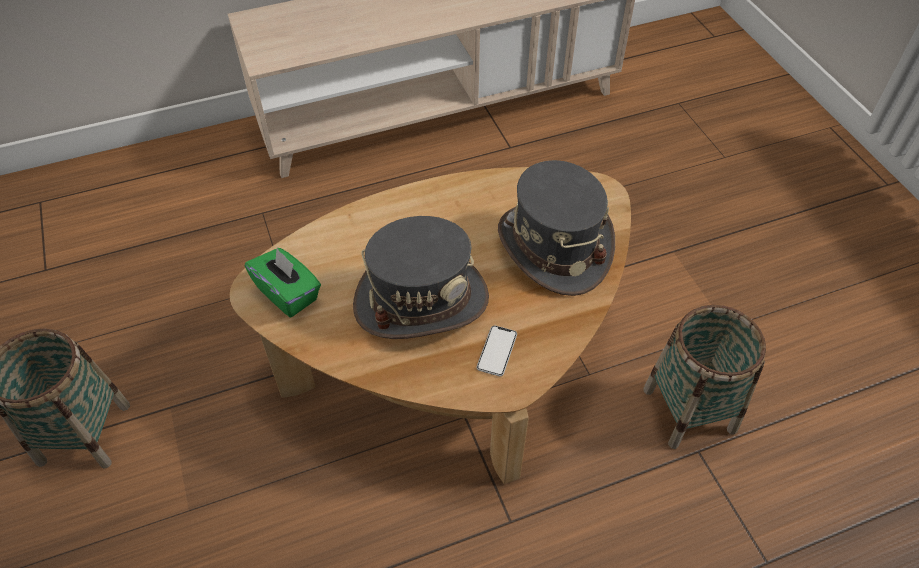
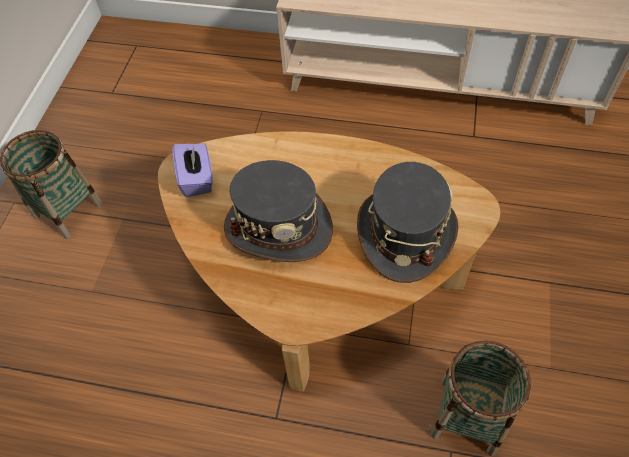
camera: 35 degrees right, 5 degrees up
green tissue box [245,248,321,317] -> purple tissue box [172,143,213,197]
phone [476,326,517,376] -> none

